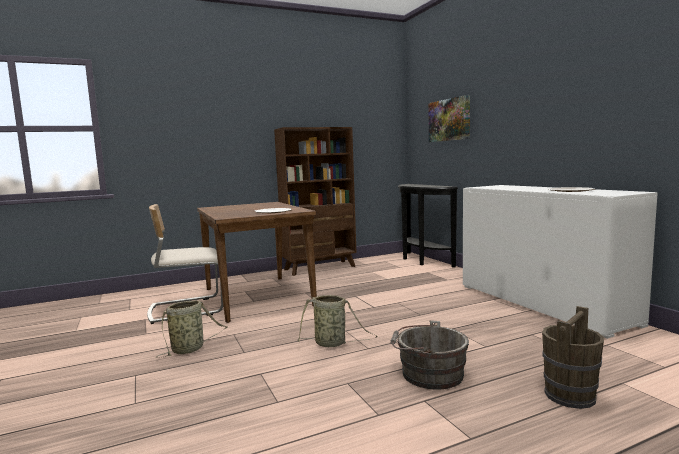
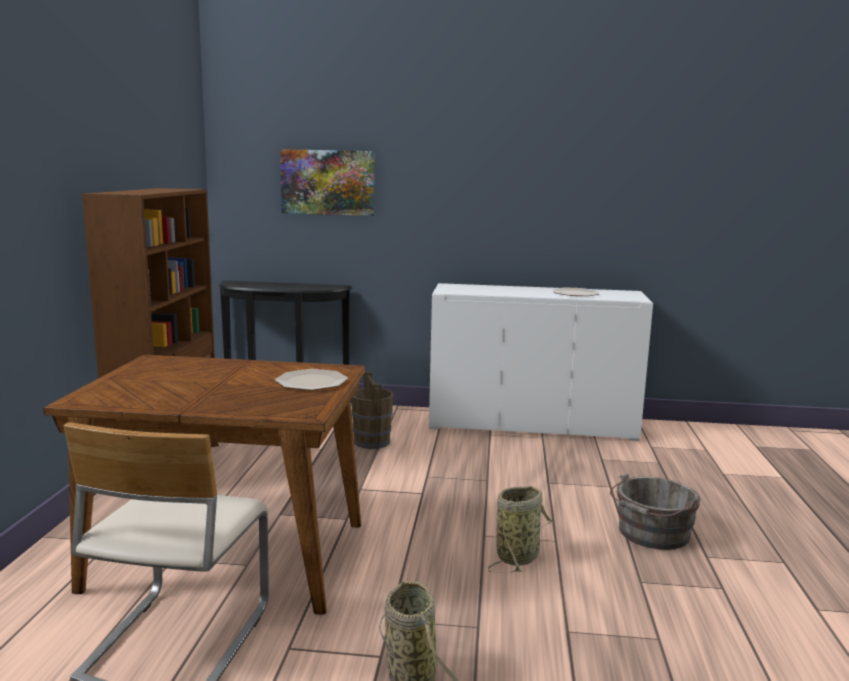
camera: 60 degrees left, 5 degrees up
brown bucket [542,306,604,409] -> brown bucket moved to [351,372,393,449]

